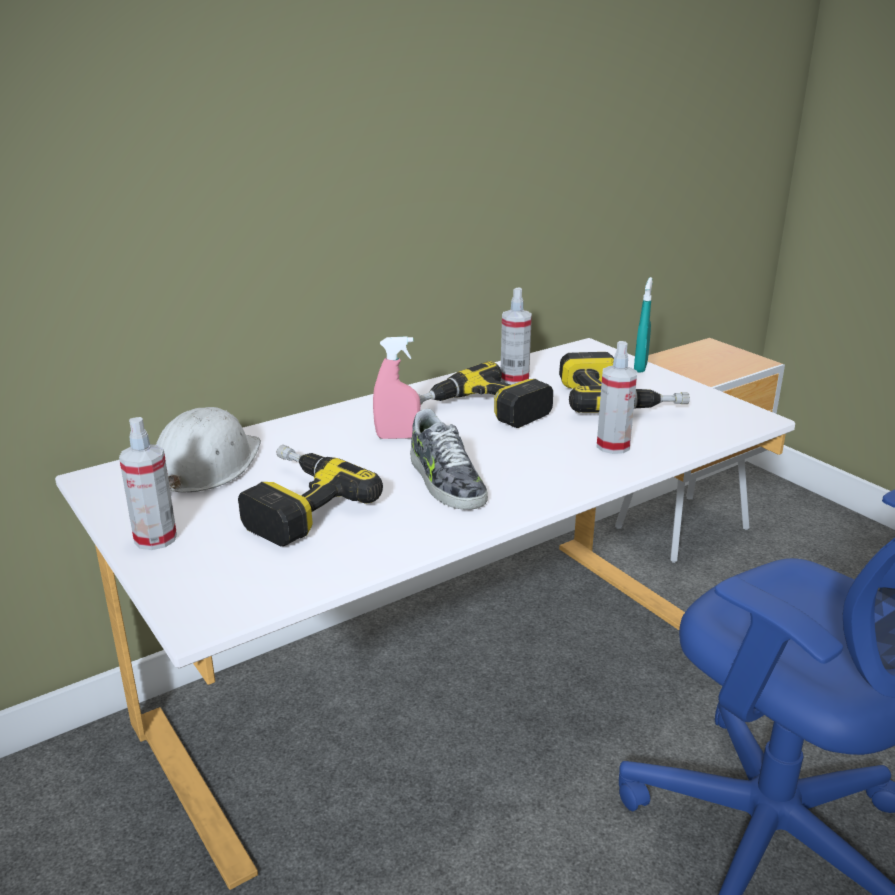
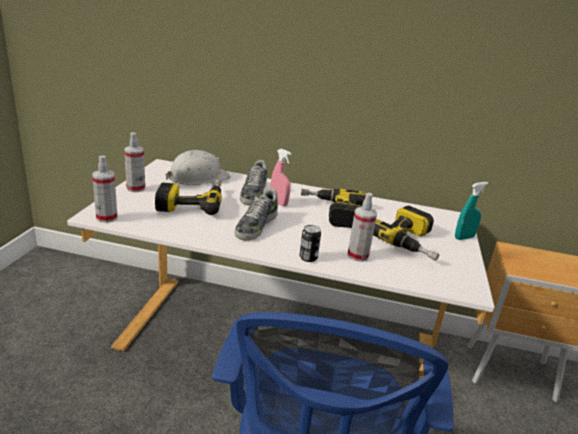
camera: 45 degrees right, 0 degrees up
spray bottle [501,287,532,385] -> spray bottle moved to [92,156,117,223]
none -> shoe [240,160,268,206]
none -> can [300,225,321,262]

